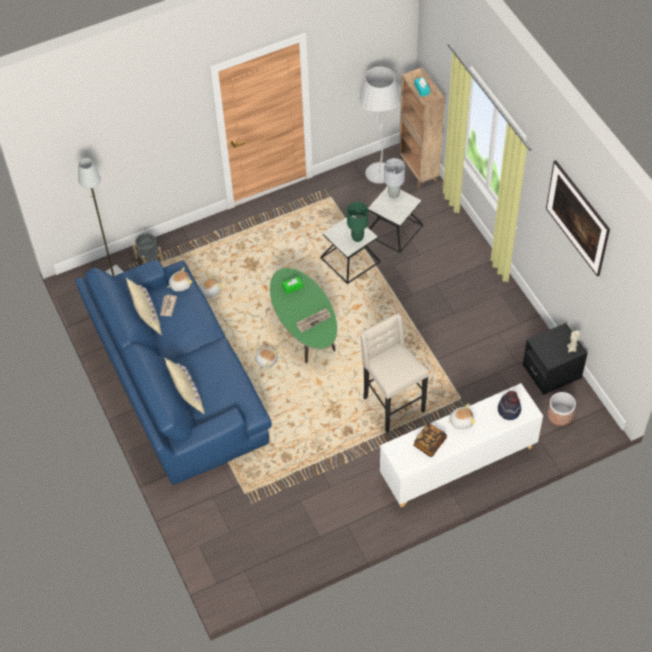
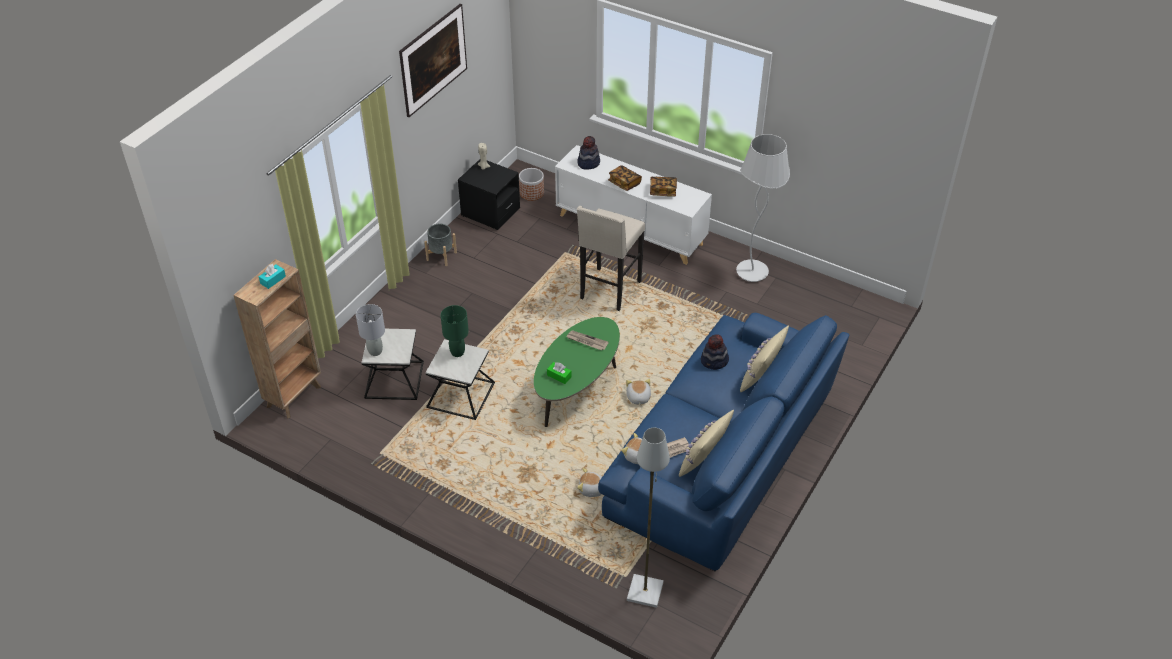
camera: 125 degrees left, 10 degrees down
grey planter [132,233,163,264] -> grey planter moved to [424,224,457,266]
white floor lamp [359,67,401,184] -> white floor lamp moved to [736,134,790,282]
plush toy [447,403,476,429] -> book [608,165,642,191]
none -> hat [701,334,729,370]

